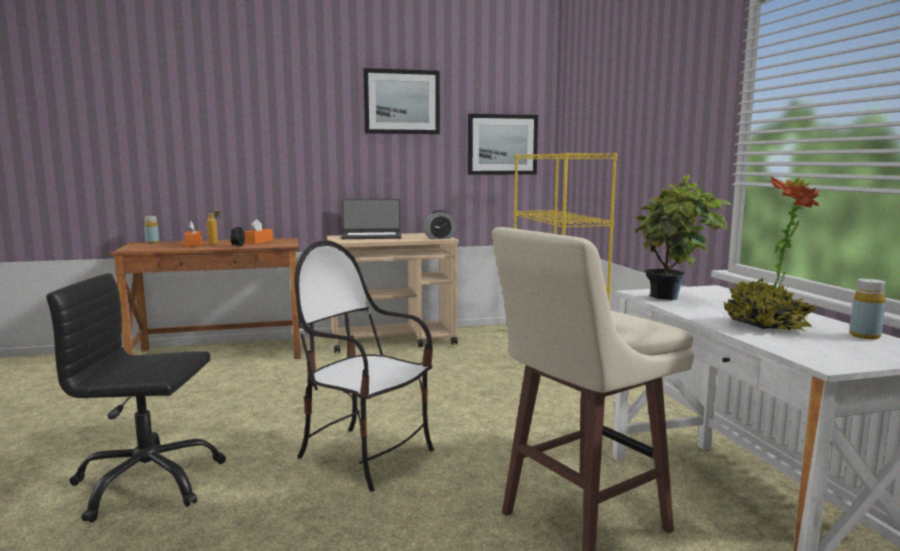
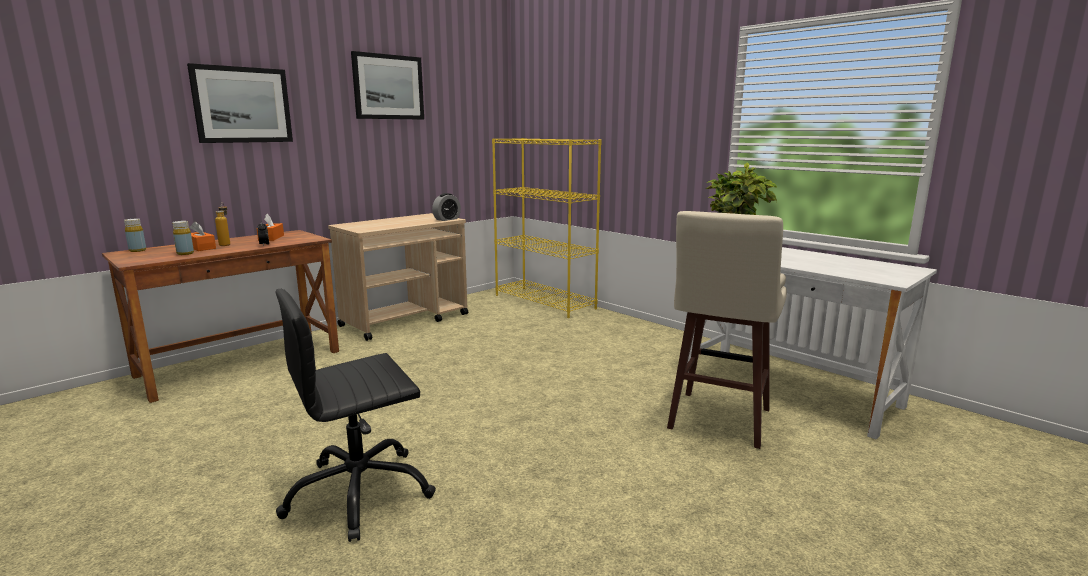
camera: 30 degrees left, 5 degrees up
chair [294,240,434,492] -> none
laptop [341,199,401,239] -> none
picture [468,114,538,175] -> picture moved to [187,63,293,143]
potted plant [723,176,820,332] -> none
yellow bottle [850,278,886,339] -> yellow bottle moved to [172,221,194,255]

